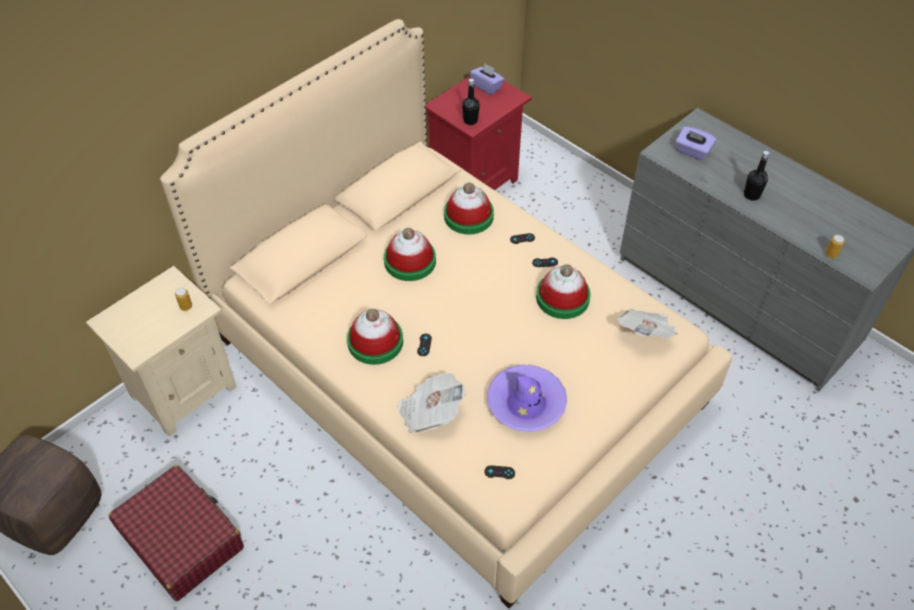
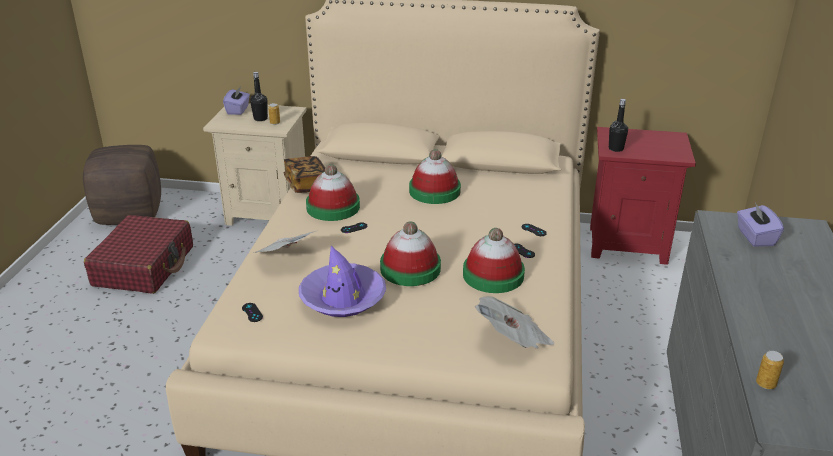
camera: 55 degrees right, 20 degrees down
hat [444,182,494,235] -> hat moved to [380,221,441,286]
purple tissue box [470,63,504,95] -> purple tissue box moved to [223,86,250,115]
black bottle [744,151,770,201] -> black bottle moved to [250,72,268,121]
none -> book [284,156,325,193]

